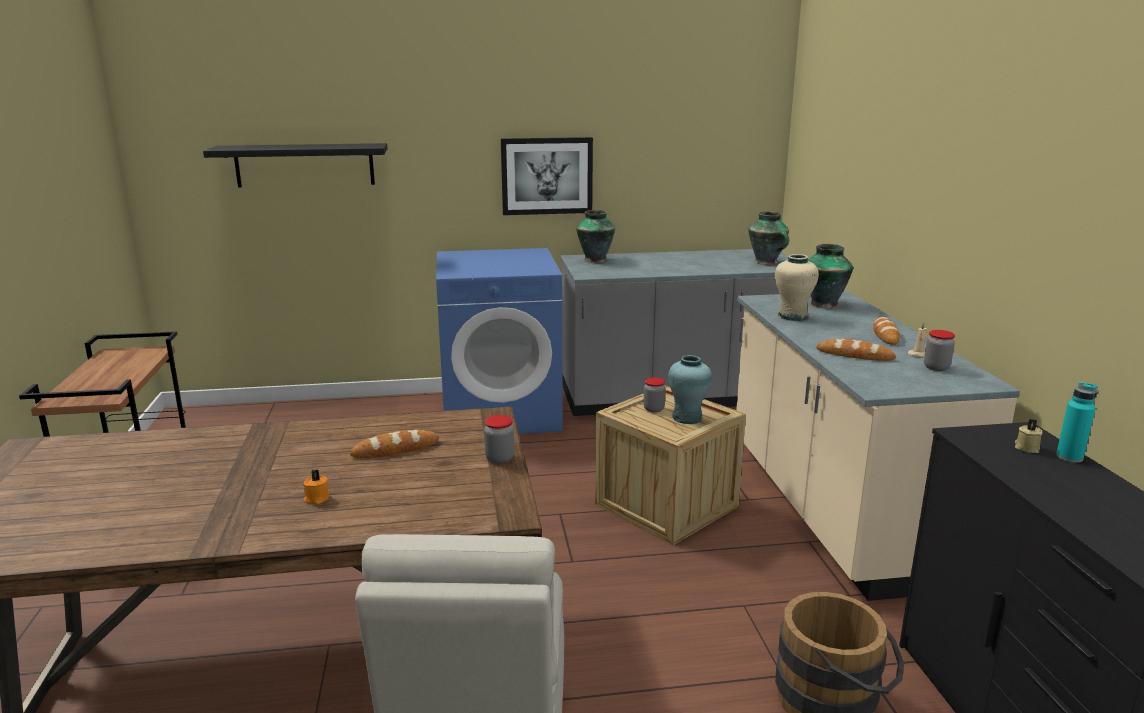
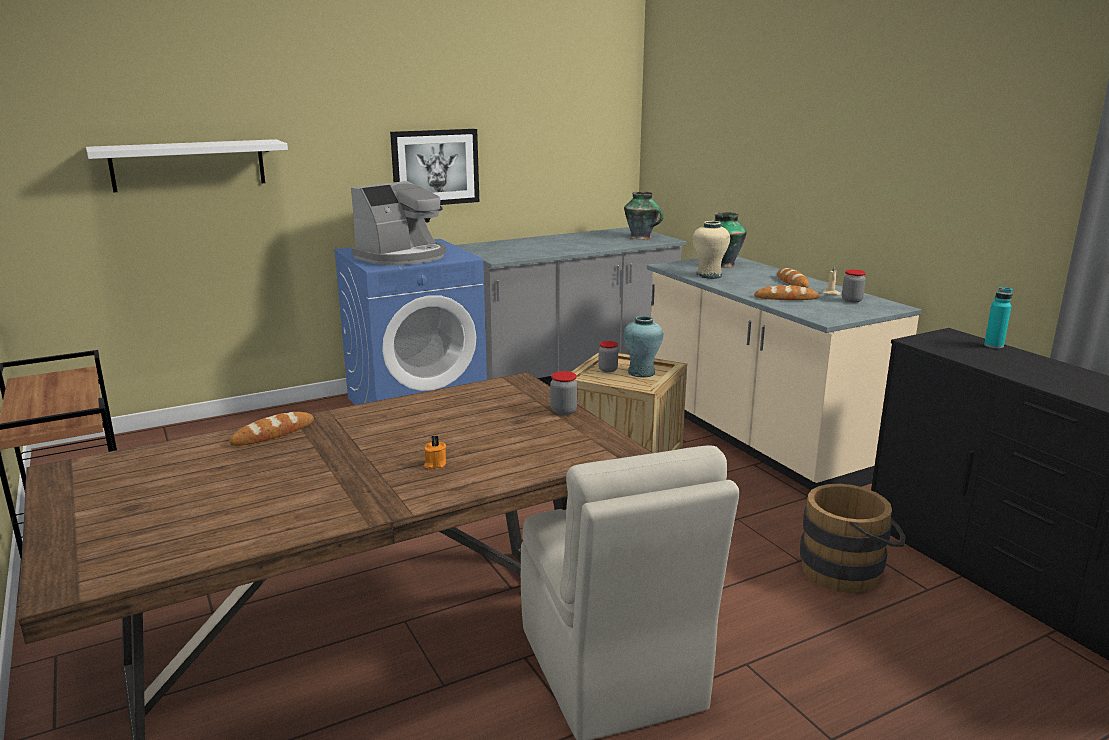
camera: 20 degrees left, 0 degrees up
black shelf [203,143,387,188] -> white shelf [86,139,288,193]
bread [350,429,439,458] -> bread moved to [229,412,314,446]
vase [576,210,615,263] -> none
beige candle [1015,419,1043,453] -> none
none -> coffee machine [351,181,446,265]

